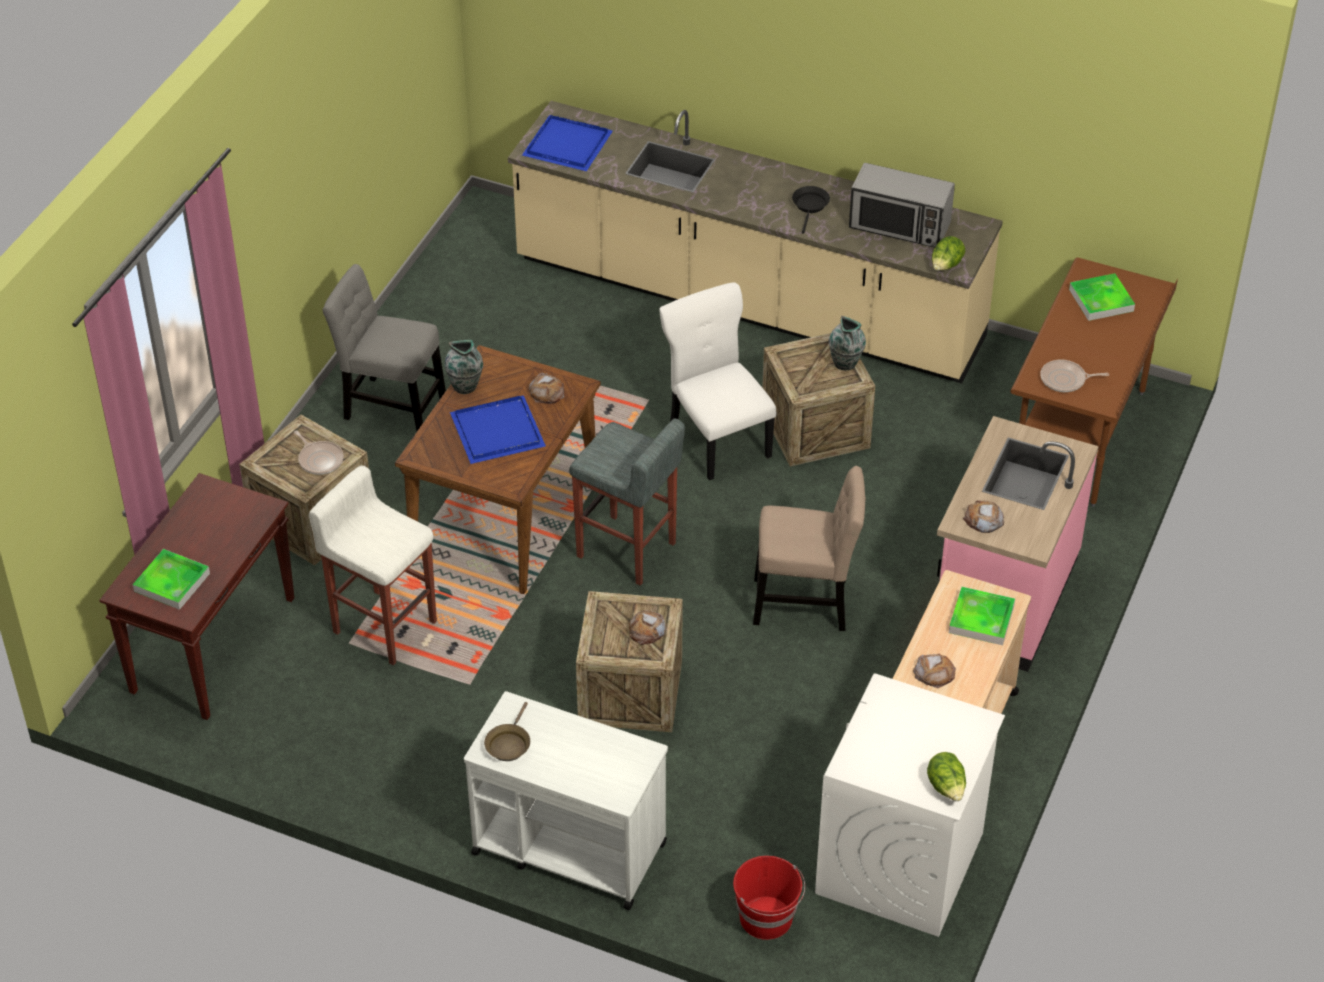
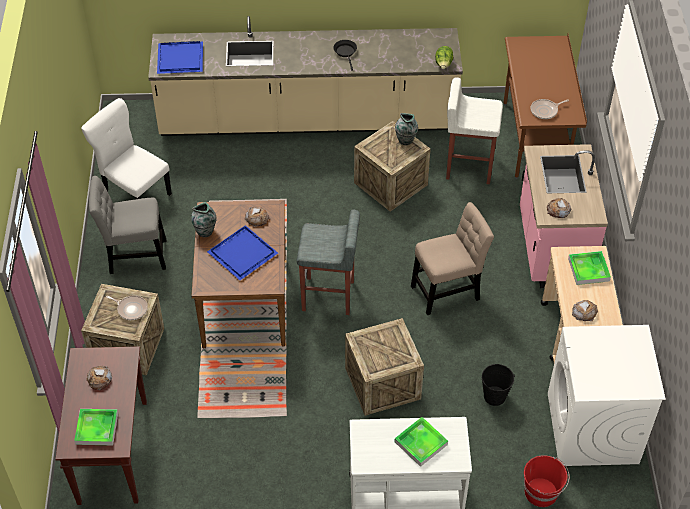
camera: 25 degrees left, 5 degrees up
white stool [309,466,437,665] -> white stool moved to [446,77,503,184]
brown frying pan [484,702,530,761] -> none
bread [629,610,666,645] -> bread moved to [86,366,112,390]
white chair [659,282,776,480] -> white chair moved to [81,98,172,199]
microwave [849,163,955,248] -> none
lettuce [927,752,966,801] -> none
tray [1069,273,1135,321] -> tray moved to [394,417,448,467]
none -> black bucket [482,364,515,406]

